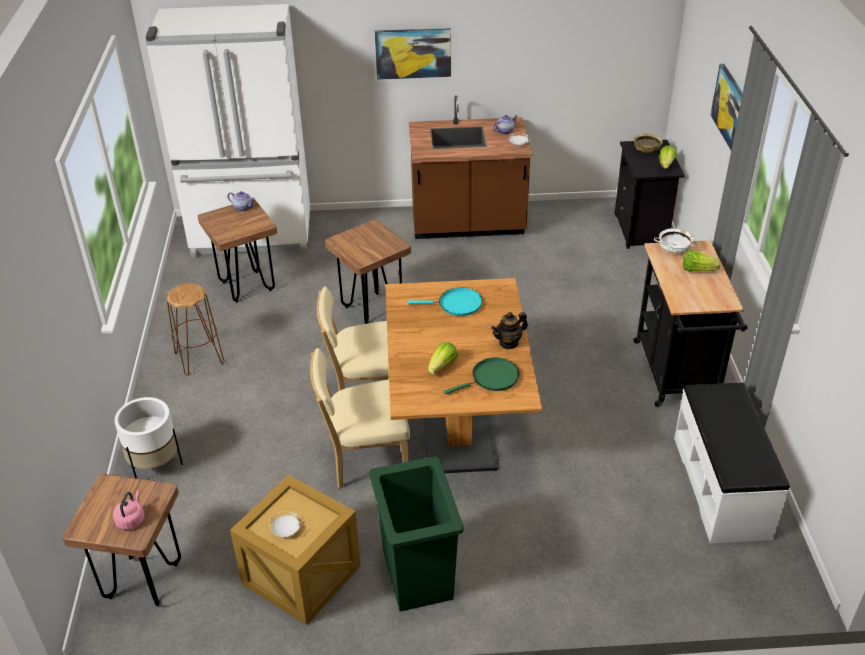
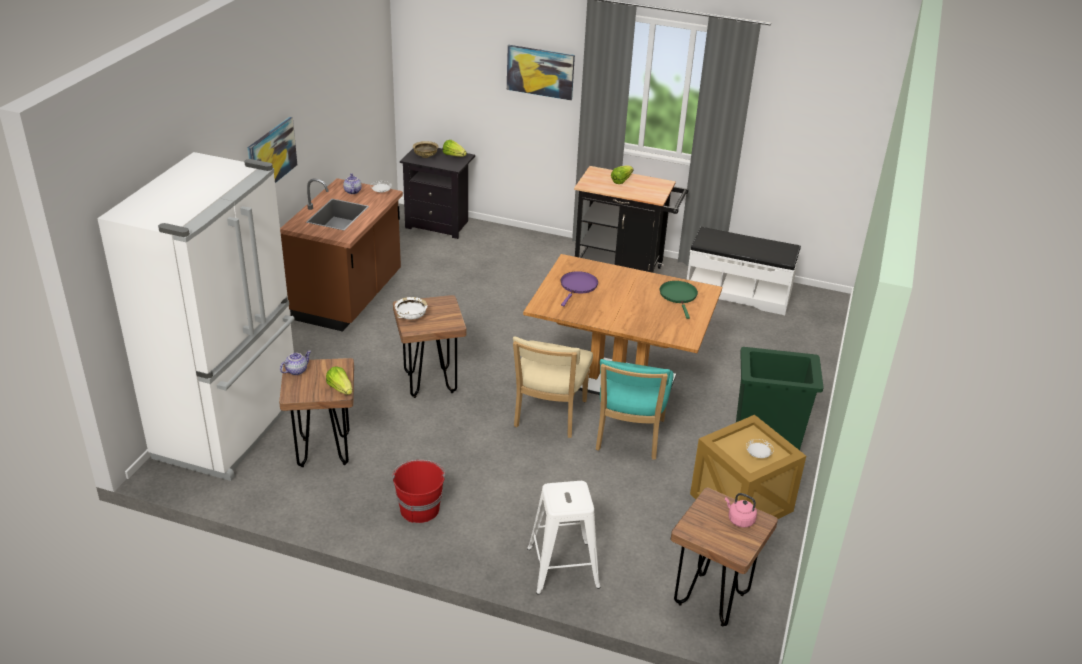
camera: 70 degrees left, 5 degrees down
white planter [115,397,183,478] -> white stool [527,481,600,595]
brown stool [167,283,224,375] -> red bucket [392,460,445,523]
beige chair [310,348,410,489] -> turquoise chair [596,359,674,460]
turquoise frying pan [408,287,482,316] -> purple frying pan [560,271,598,306]
lettuce [428,342,458,374] -> lettuce moved to [326,366,352,395]
teapot [491,312,528,349] -> none
white bowl [654,228,698,253] -> white bowl moved to [395,297,428,320]

